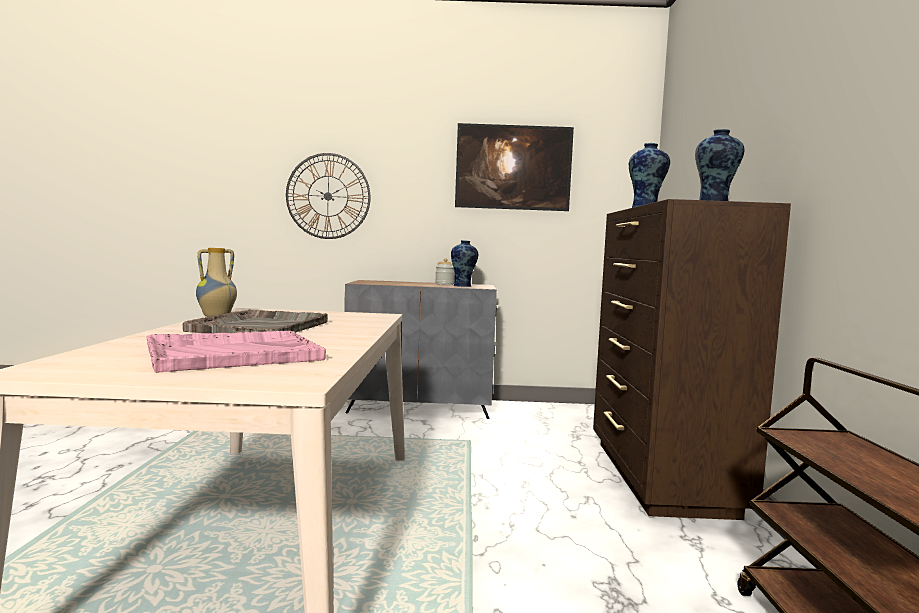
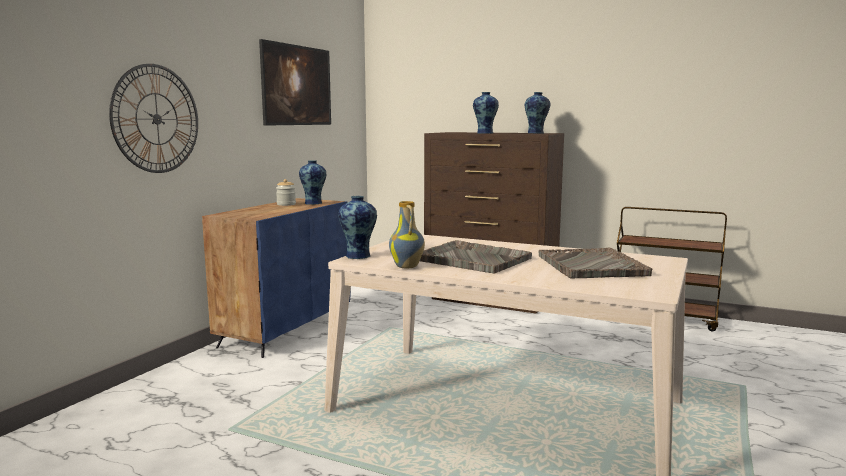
camera: 65 degrees left, 5 degrees up
pink tray [147,331,326,373] -> grey tray [539,248,652,278]
grey cabinet [344,280,497,419] -> blue cabinet [202,198,351,358]
none -> vase [338,196,377,259]

